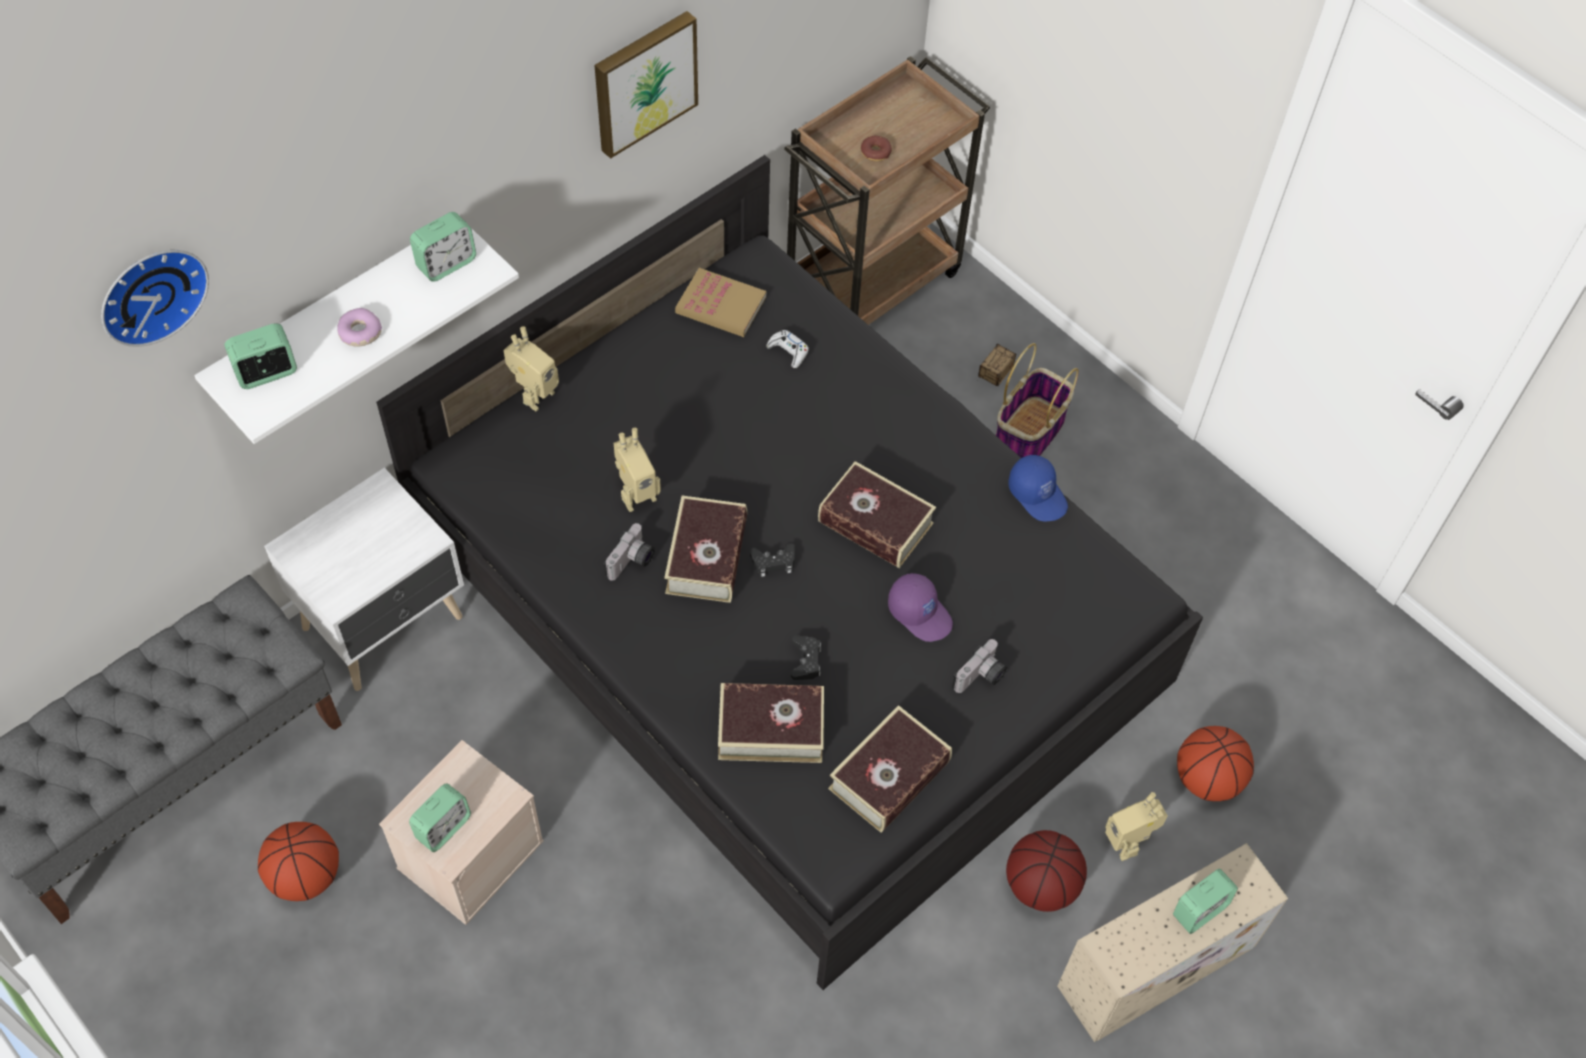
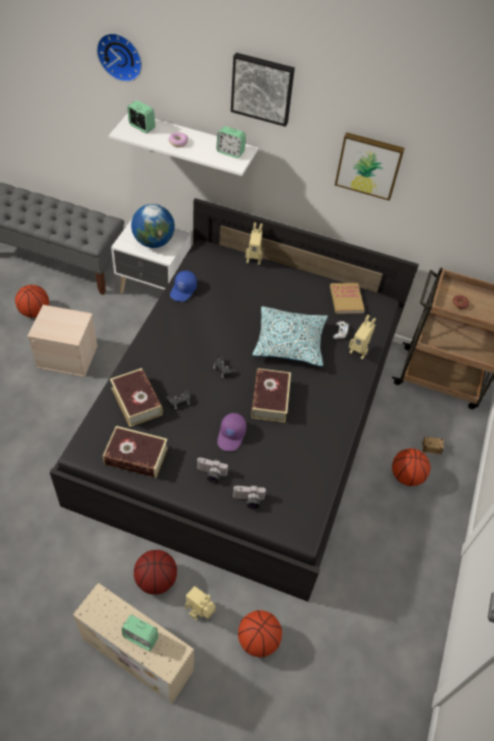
camera: 60 degrees right, 5 degrees down
alarm clock [409,783,471,852] -> none
camera [603,523,655,581] -> camera moved to [233,485,266,509]
toy robot [614,428,661,512] -> toy robot moved to [349,315,376,359]
book [664,496,747,603] -> none
basket [996,343,1079,458] -> basketball [392,448,430,486]
blue cap [1008,455,1068,522] -> blue cap moved to [170,271,197,302]
none -> globe [131,204,175,248]
none -> picture [231,53,295,127]
none -> pillow [252,306,328,367]

